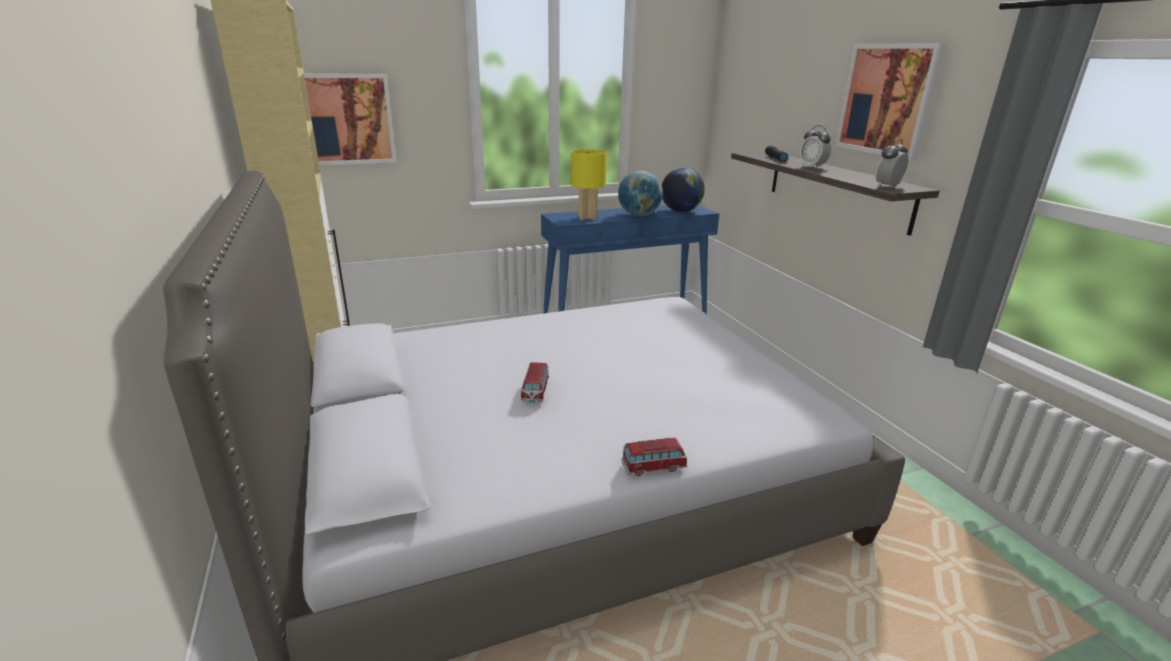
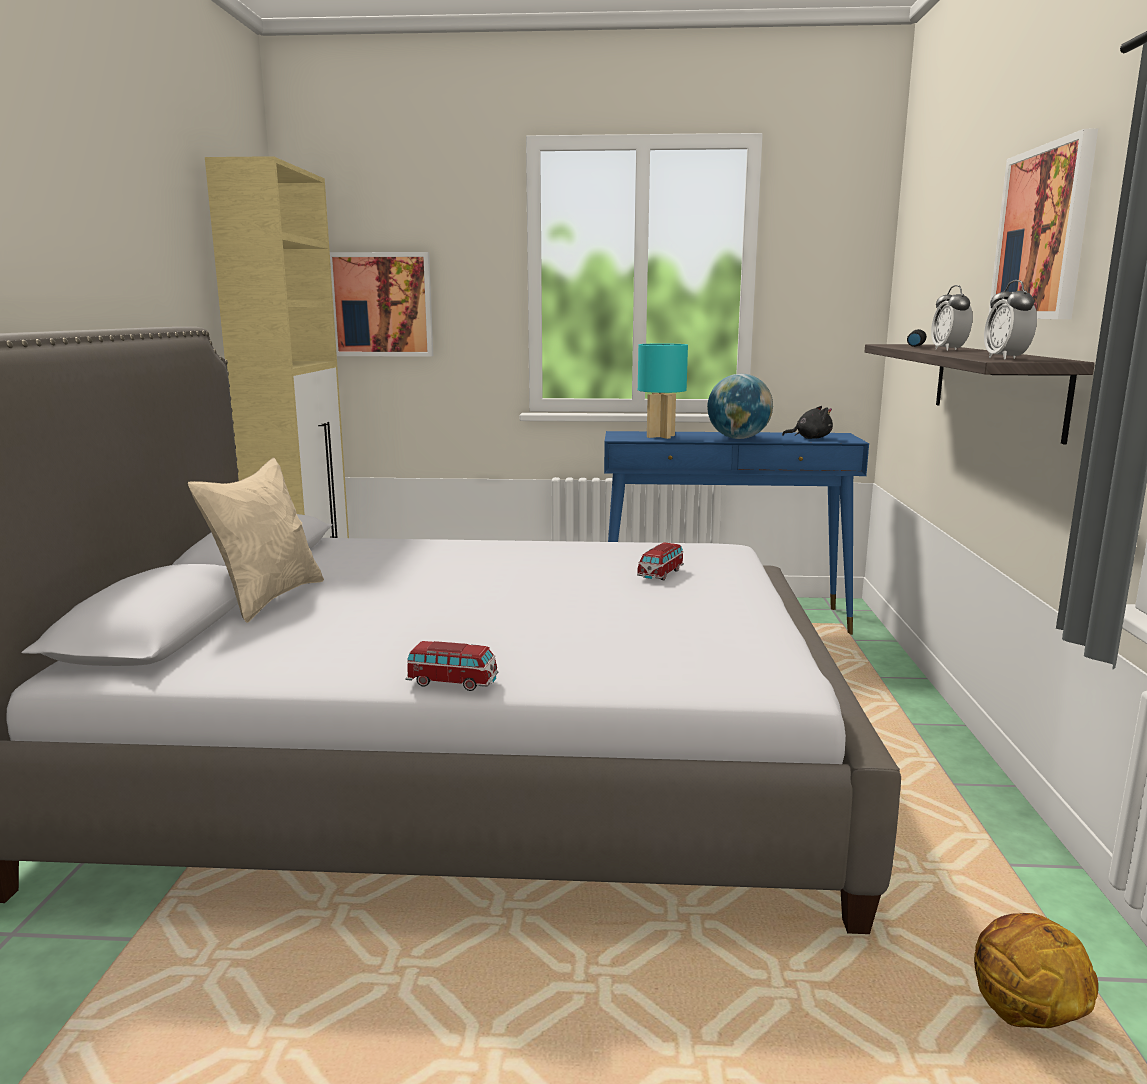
camera: 25 degrees right, 10 degrees down
toy car [521,362,549,402] -> toy car moved to [637,542,684,580]
yellow table lamp [571,149,607,220] -> turquoise table lamp [638,343,688,439]
globe [662,168,705,212] -> black plush toy [782,406,833,439]
alarm clock [875,139,909,188] -> alarm clock turned 75 degrees counterclockwise [984,280,1037,360]
none -> beige pillow [188,457,324,623]
none -> basketball [974,913,1098,1028]

